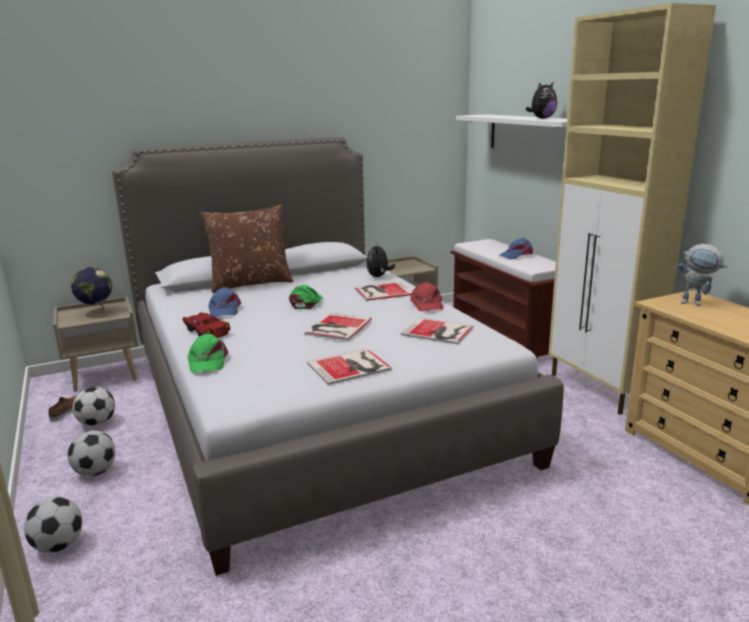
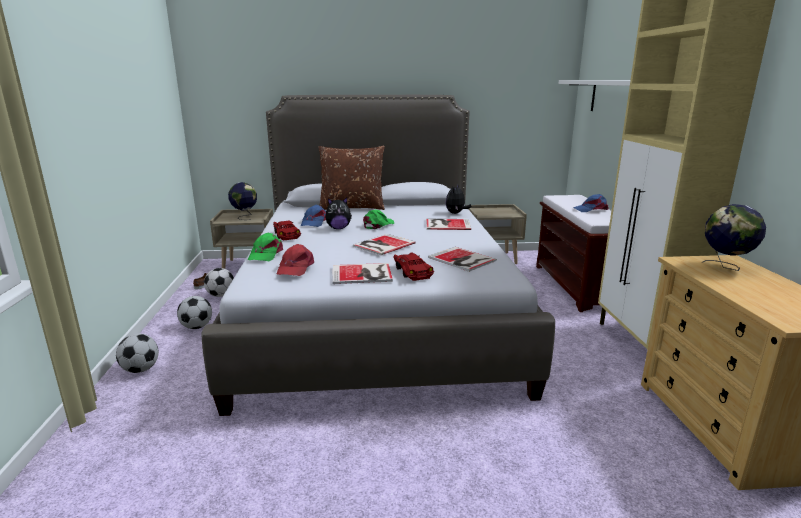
camera: 20 degrees right, 0 degrees up
red cap [410,282,443,311] -> red cap moved to [277,244,314,276]
plush toy [525,82,557,119] -> plush toy moved to [326,197,352,229]
toy robot [678,244,727,306] -> globe [702,204,766,271]
none -> red toy car [393,253,434,281]

